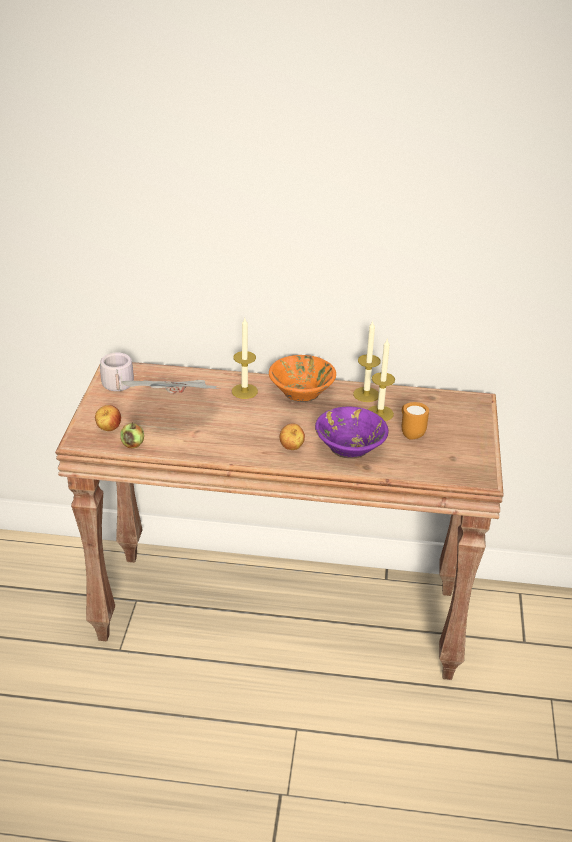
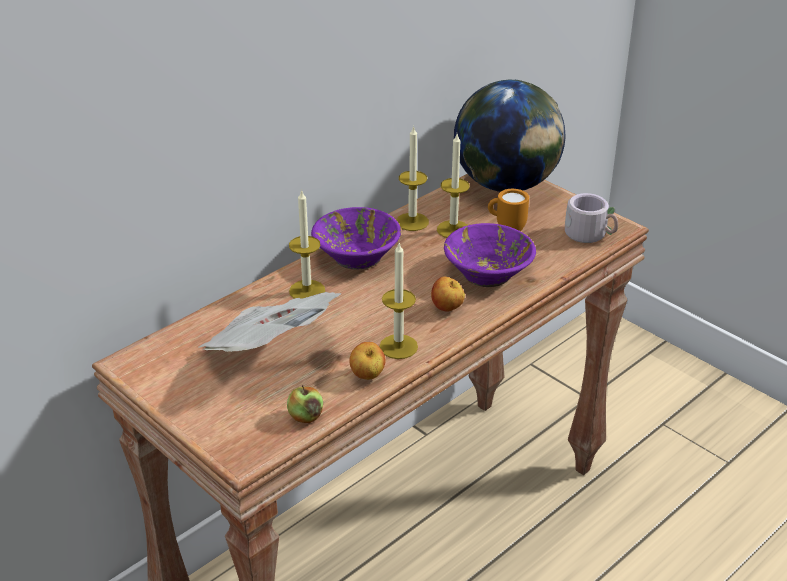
camera: 50 degrees left, 0 degrees up
apple [95,405,121,431] -> apple moved to [349,342,386,380]
grey mug [100,353,137,392] -> grey mug moved to [565,193,618,243]
orange bowl [269,355,336,402] -> purple bowl [311,207,401,269]
none -> candle [379,243,418,359]
none -> globe [454,80,566,192]

